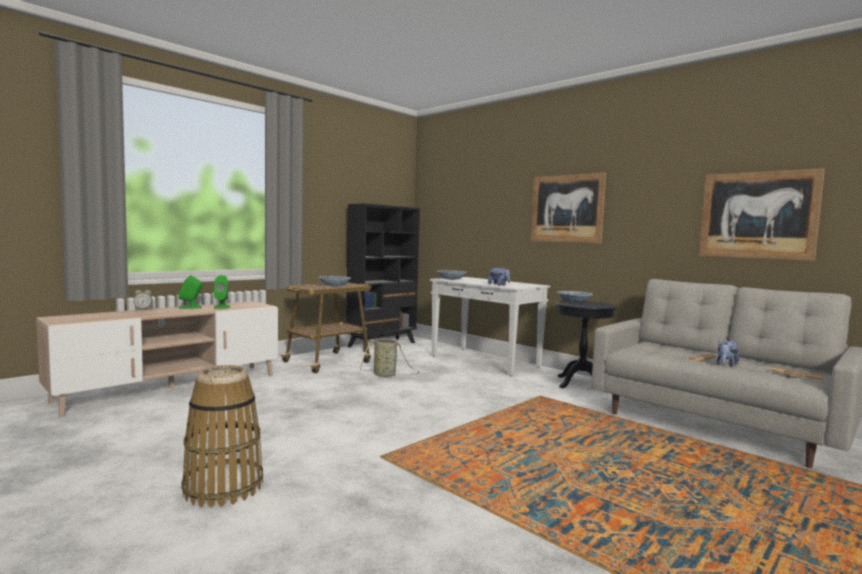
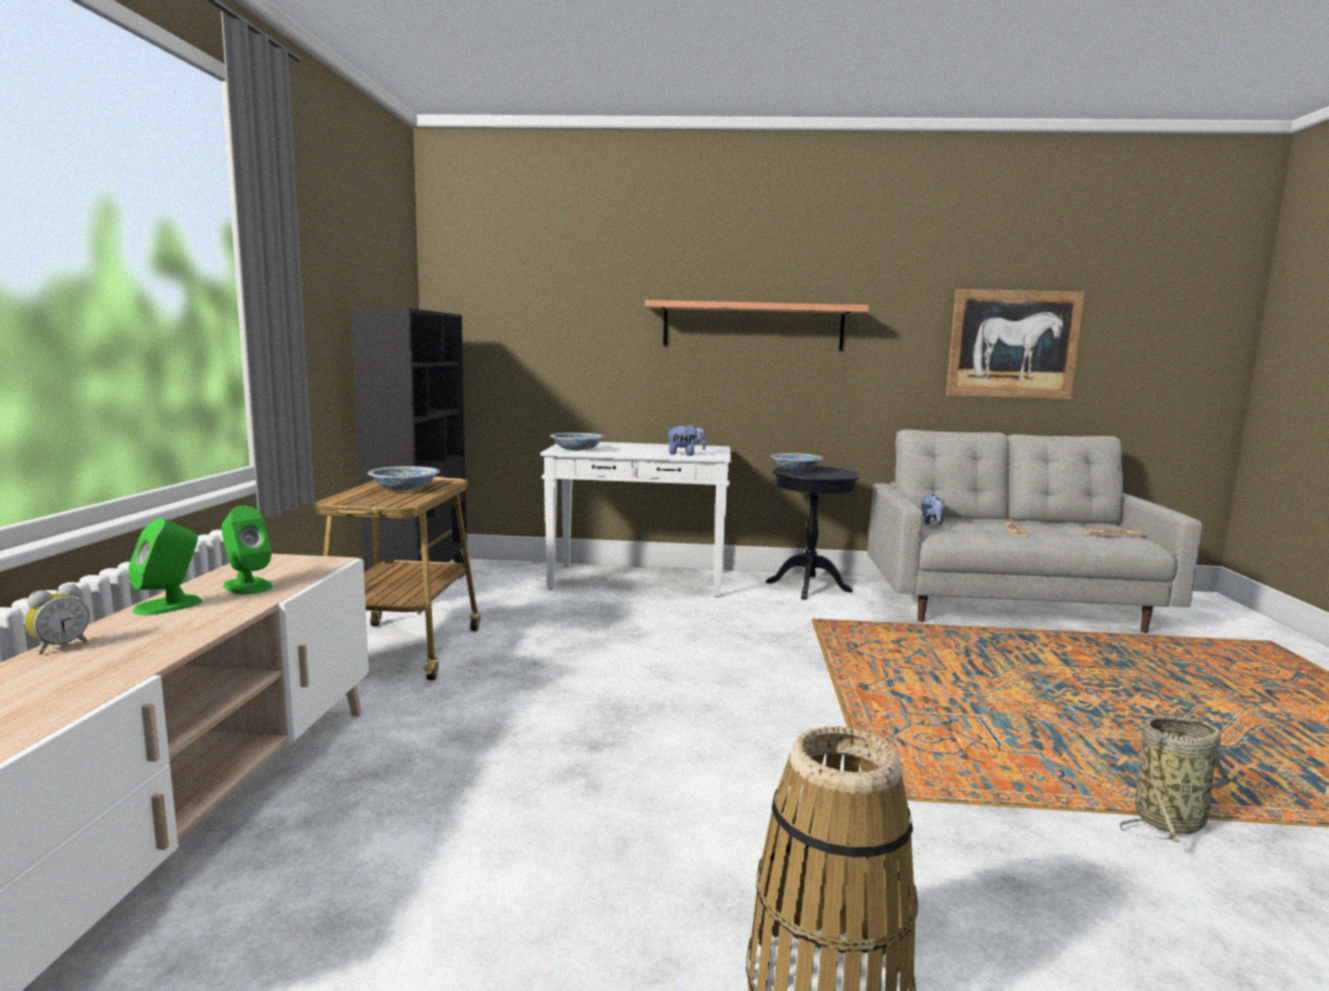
camera: 40 degrees left, 5 degrees up
basket [360,339,419,377] -> basket moved to [1119,716,1233,842]
picture [531,173,606,243] -> shelf [645,300,869,350]
plush toy [716,340,739,367] -> plush toy moved to [919,494,945,525]

